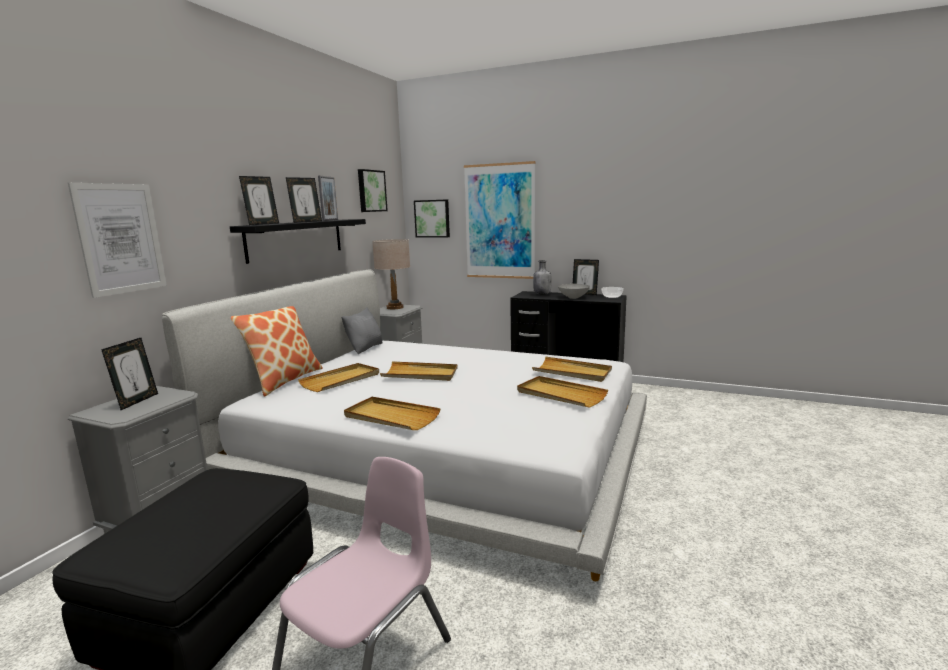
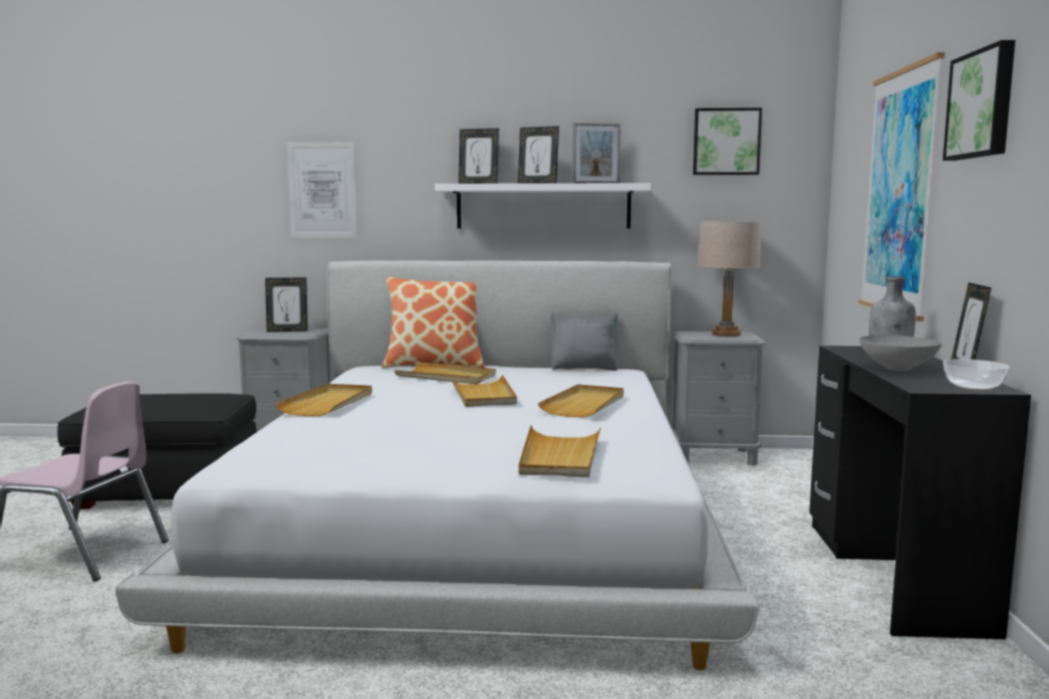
camera: 70 degrees right, 5 degrees down
black shelf [230,219,366,264] -> white shelf [435,183,651,229]
picture [414,200,450,238] -> picture moved to [943,40,1015,161]
beige tray [517,376,608,407] -> beige tray moved to [538,384,624,418]

